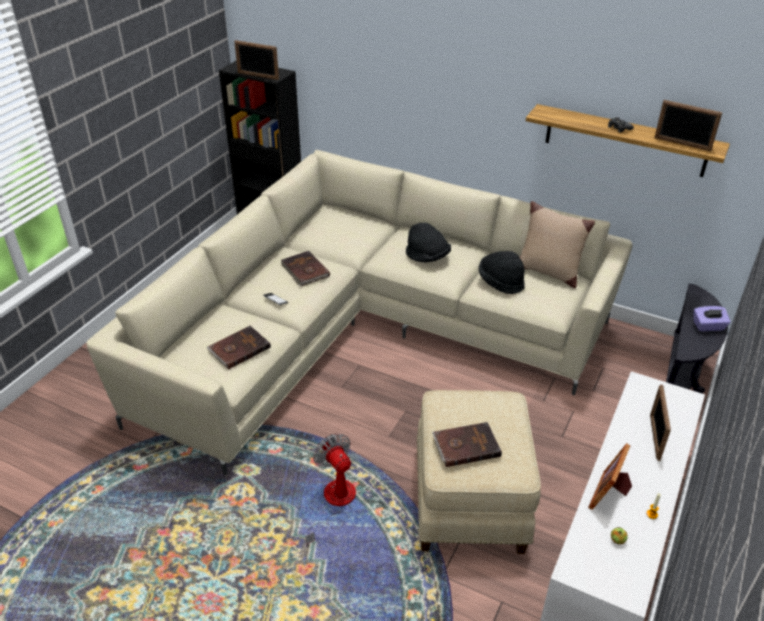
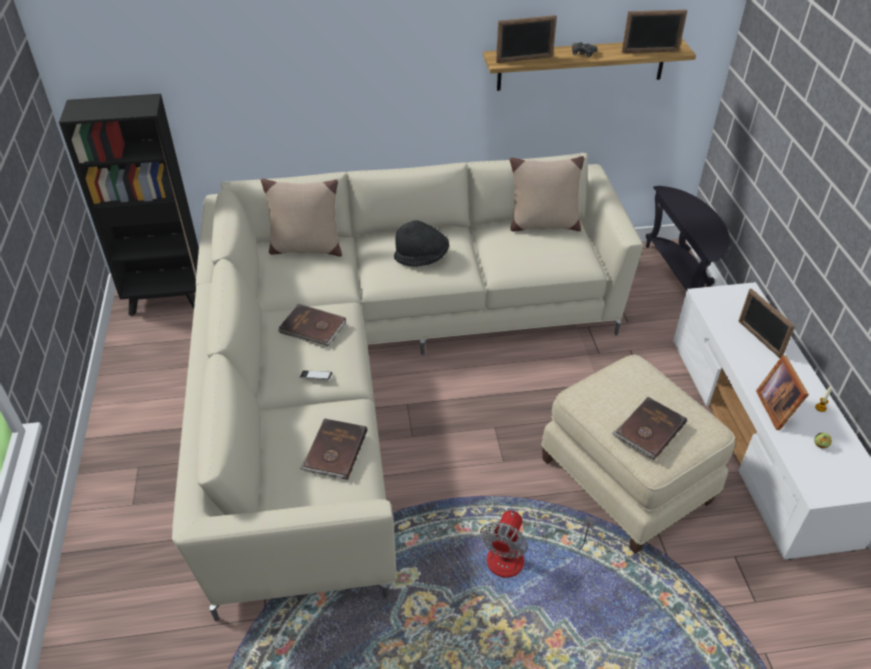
camera: 35 degrees left, 5 degrees up
picture frame [234,40,279,80] -> picture frame moved to [496,15,557,63]
fan [306,433,356,547] -> fan turned 90 degrees counterclockwise [480,510,595,578]
black hat [479,251,525,294] -> none
purple tissue box [694,306,731,331] -> none
none -> beige pillow [261,179,342,257]

